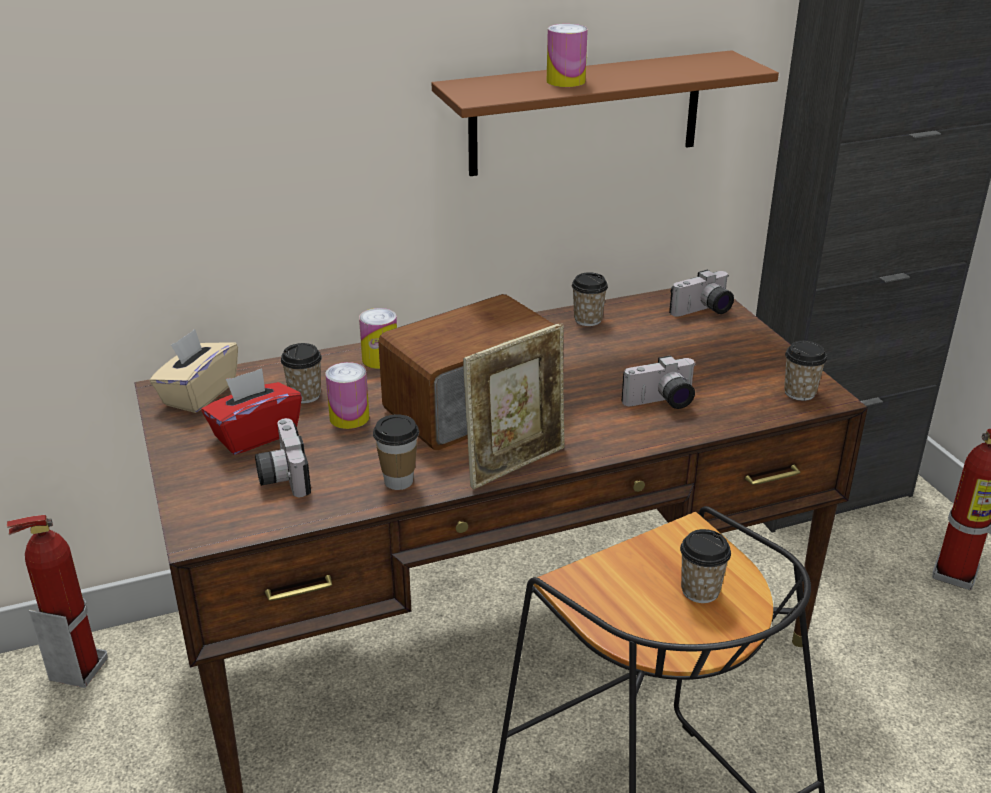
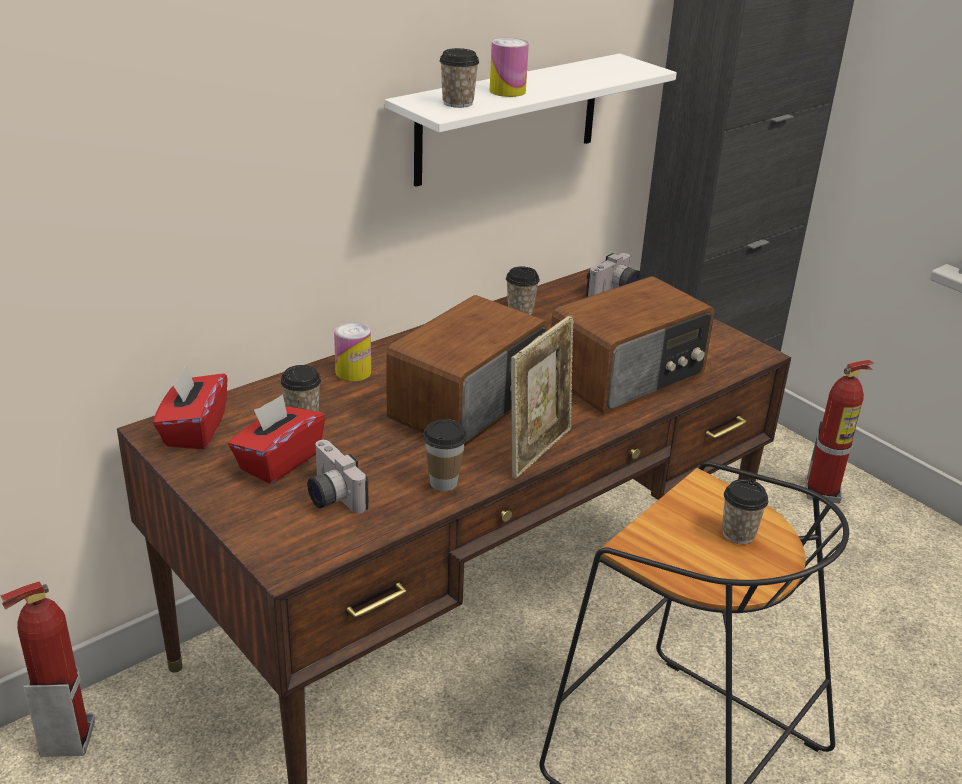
camera: 20 degrees left, 0 degrees up
beige tissue box [149,329,238,413] -> red tissue box [153,365,228,449]
can [325,362,369,429] -> none
brown shelf [432,50,779,176] -> white shelf [385,54,677,187]
camera [622,355,695,409] -> radio [551,276,714,414]
cup [784,341,827,401] -> cup moved to [439,48,479,108]

